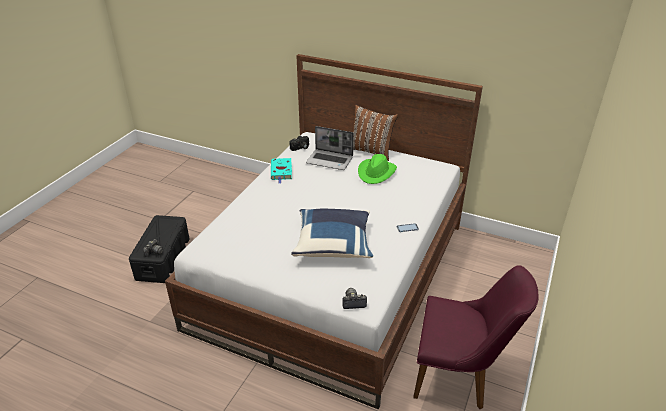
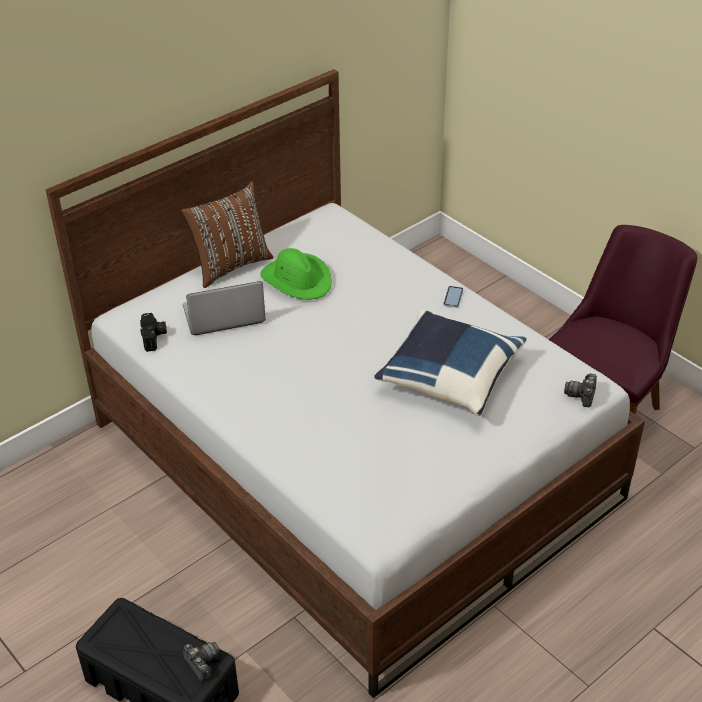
camera: 65 degrees left, 5 degrees up
turquoise book [271,158,292,183] -> none
laptop [306,126,354,170] -> laptop turned 150 degrees counterclockwise [183,281,266,335]

